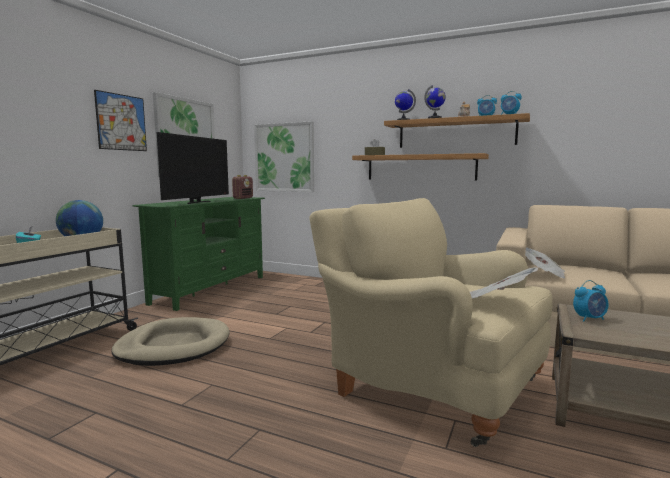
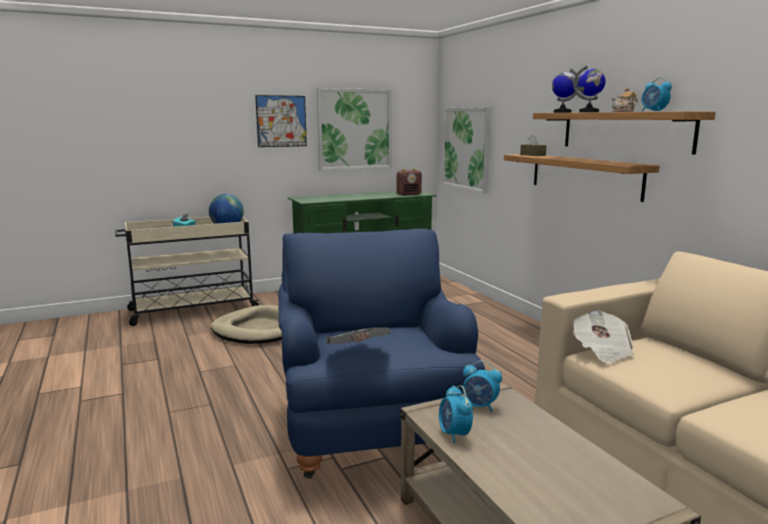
camera: 40 degrees right, 5 degrees up
television [157,132,229,204] -> none
beige armchair [309,198,552,447] -> blue armchair [278,229,485,479]
alarm clock [501,91,522,115] -> alarm clock moved to [439,385,473,443]

